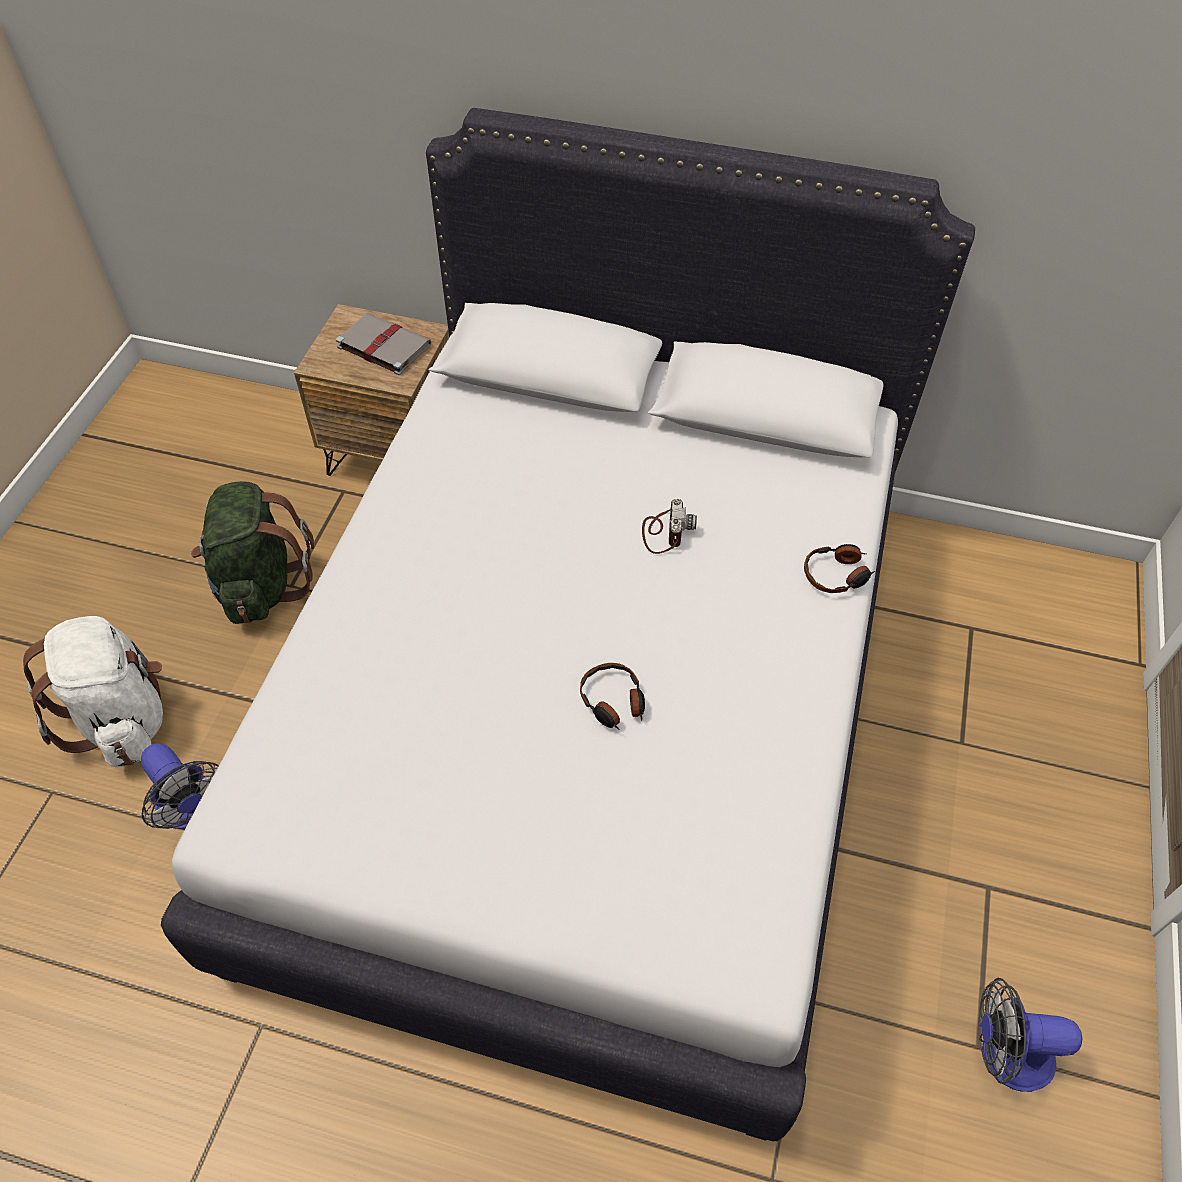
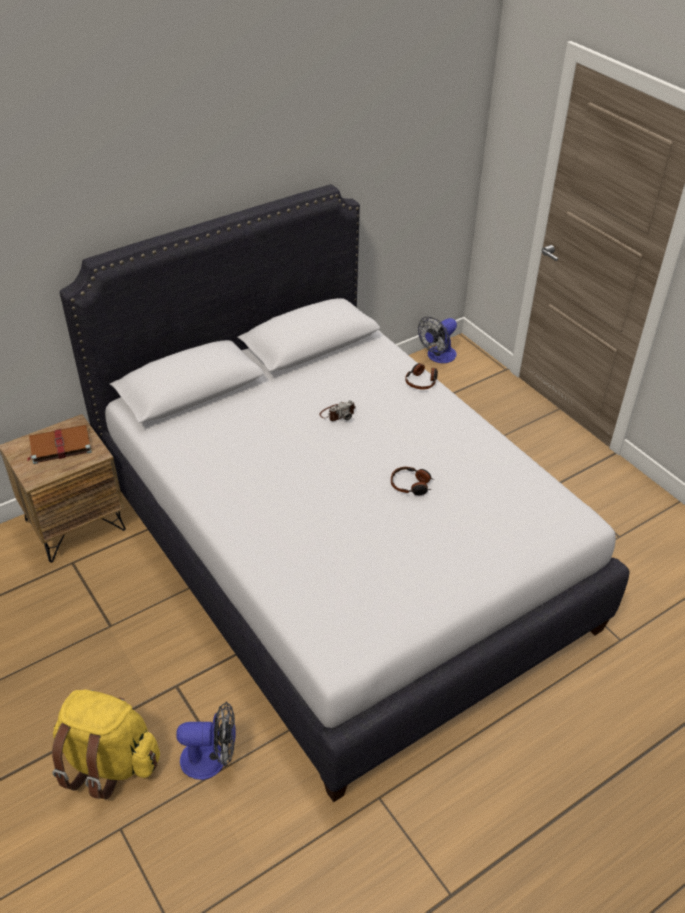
camera: 50 degrees left, 10 degrees down
white backpack [23,616,163,767] -> yellow backpack [52,689,160,799]
green backpack [191,481,314,624] -> none
grey book [336,313,431,375] -> brown book [27,425,92,464]
camera [642,499,697,554] -> camera turned 105 degrees clockwise [319,400,356,421]
fan [979,978,1082,1092] -> fan moved to [418,317,457,363]

